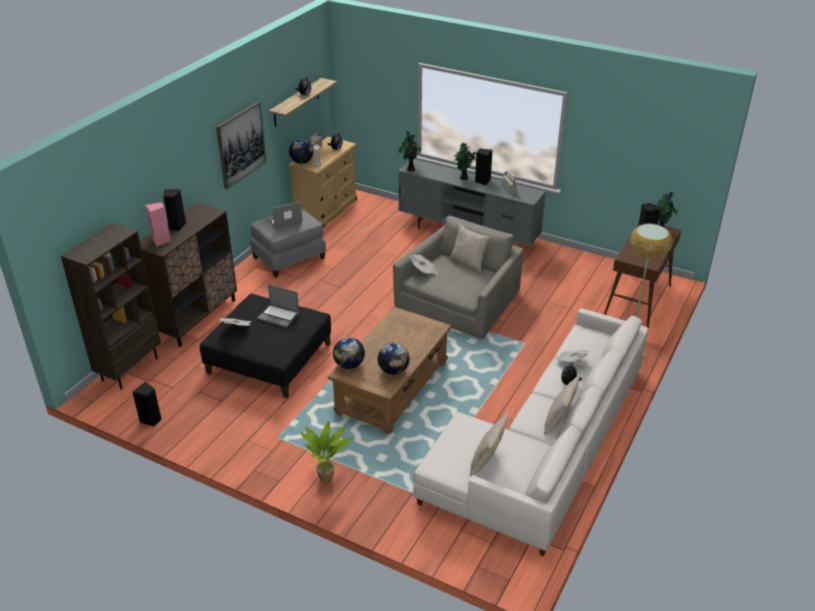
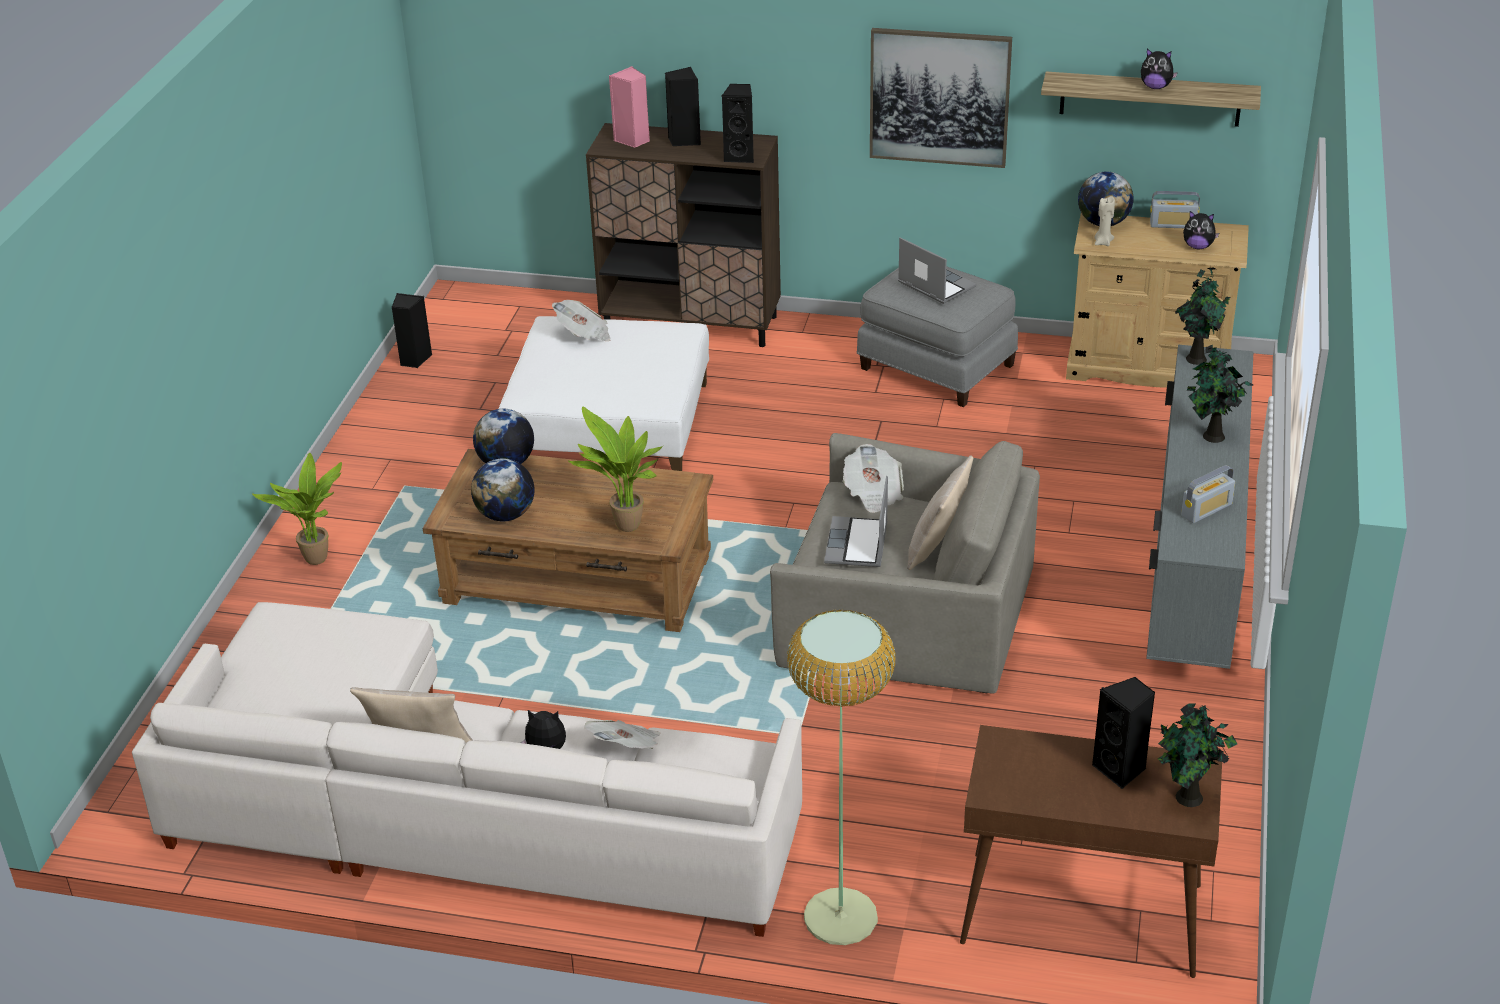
camera: 75 degrees right, 0 degrees up
brown bookcase [61,222,161,389] -> none
black ottoman [200,294,331,398] -> white ottoman [499,316,709,471]
laptop [257,284,299,327] -> laptop moved to [824,476,888,567]
beige pillow [470,413,509,476] -> none
black speaker [475,149,492,185] -> black speaker moved to [722,84,754,163]
none -> potted plant [569,407,663,532]

